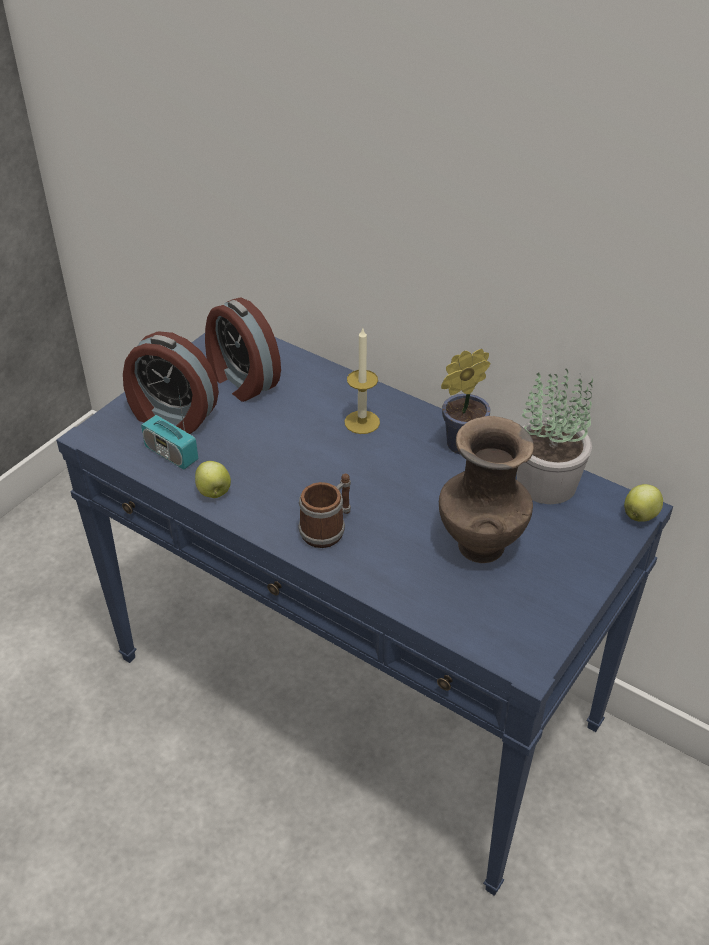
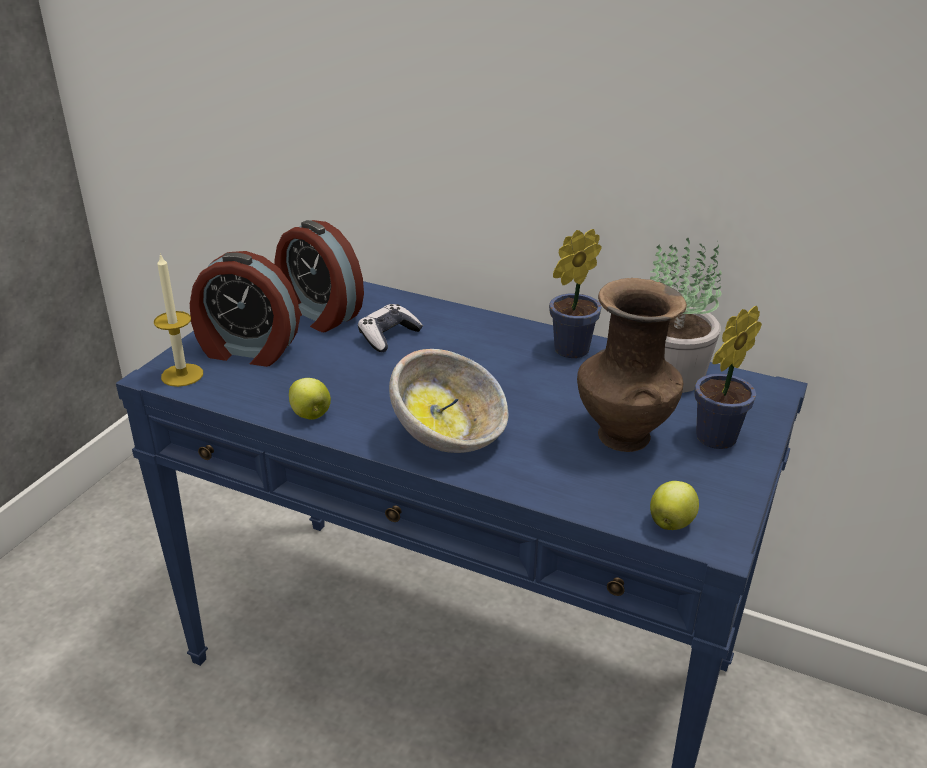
camera: 10 degrees left, 10 degrees down
radio [141,389,198,470] -> none
mug [298,473,351,548] -> bowl [389,349,508,453]
candle [345,328,380,434] -> candle moved to [154,253,203,387]
apple [624,484,663,522] -> apple moved to [650,481,699,530]
none -> game controller [358,304,423,352]
none -> potted plant [695,306,762,449]

